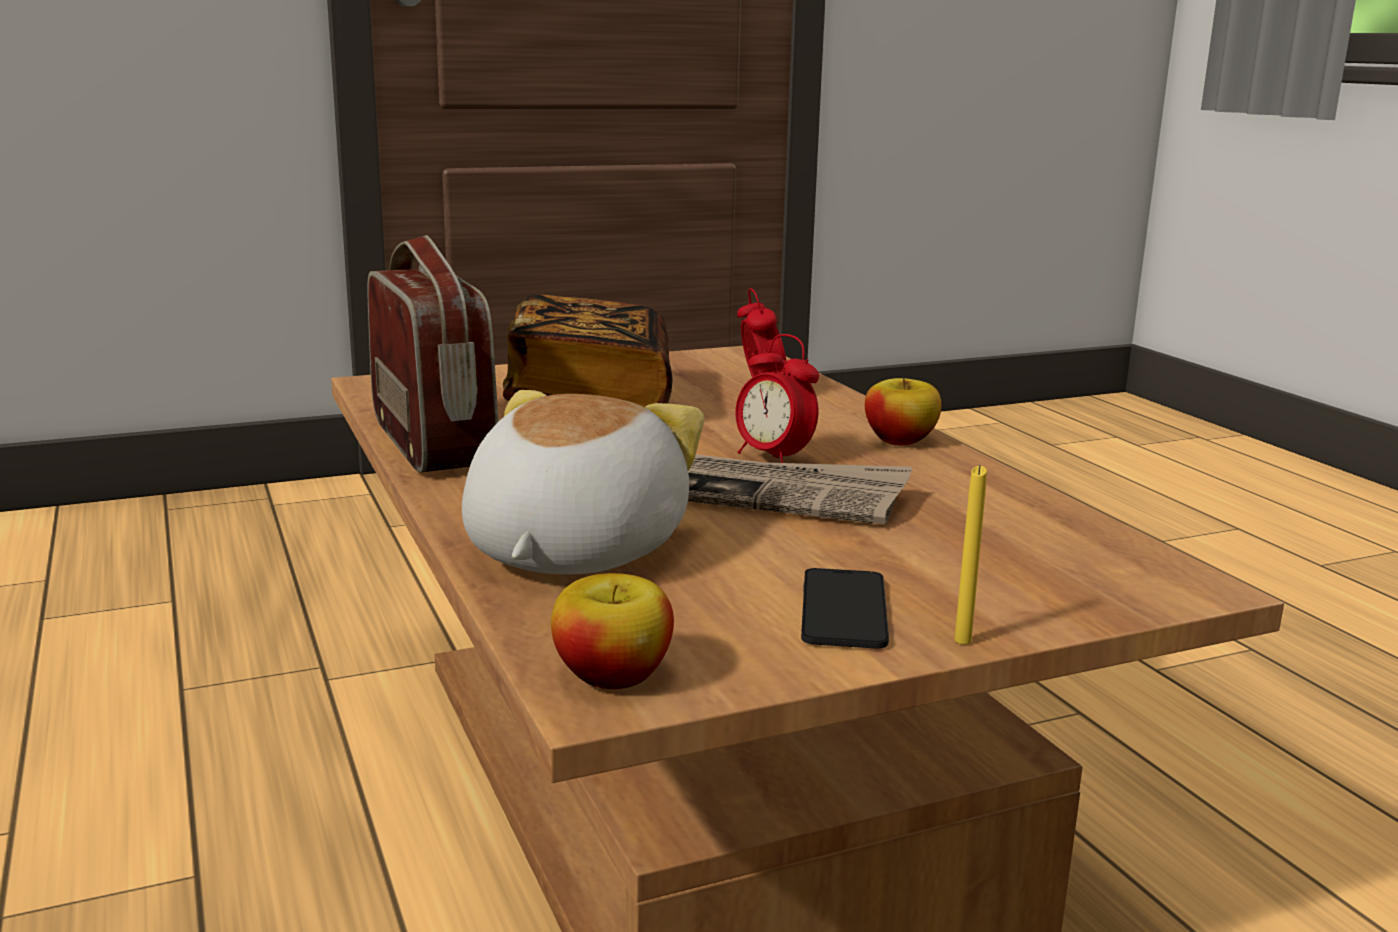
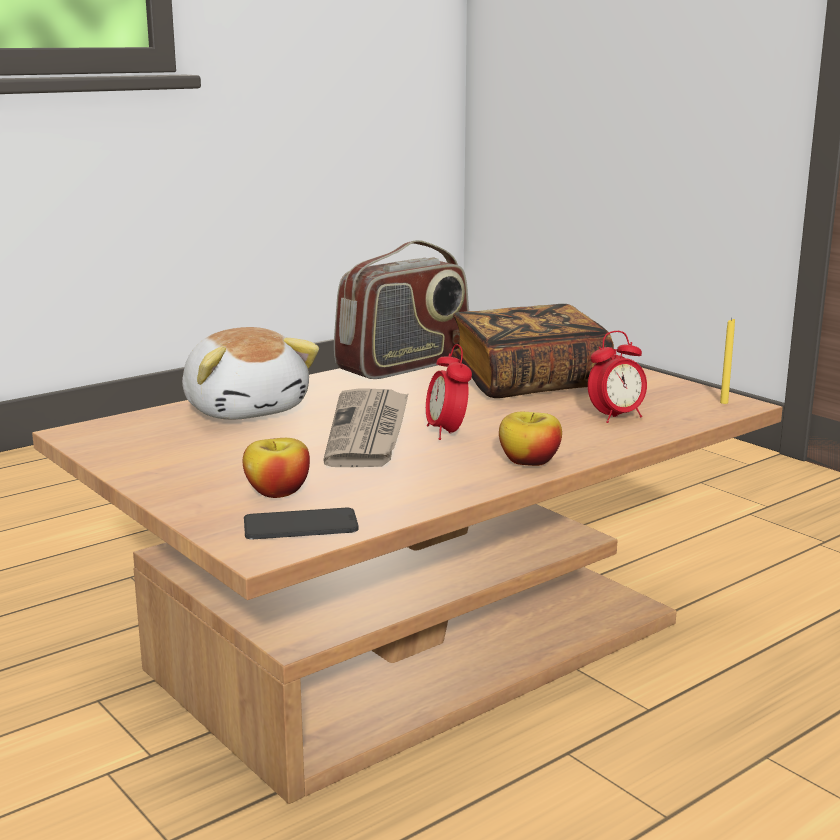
camera: 75 degrees right, 0 degrees up
plush toy [462,390,705,574] -> plush toy turned 60 degrees clockwise [182,327,319,420]
apple [551,573,674,689] -> apple moved to [243,438,310,498]
alarm clock [735,334,819,463] -> alarm clock turned 45 degrees counterclockwise [426,344,472,440]
phone [801,568,889,649] -> phone moved to [244,508,359,539]
yellow candle [954,465,987,645] -> yellow candle moved to [720,318,735,404]

